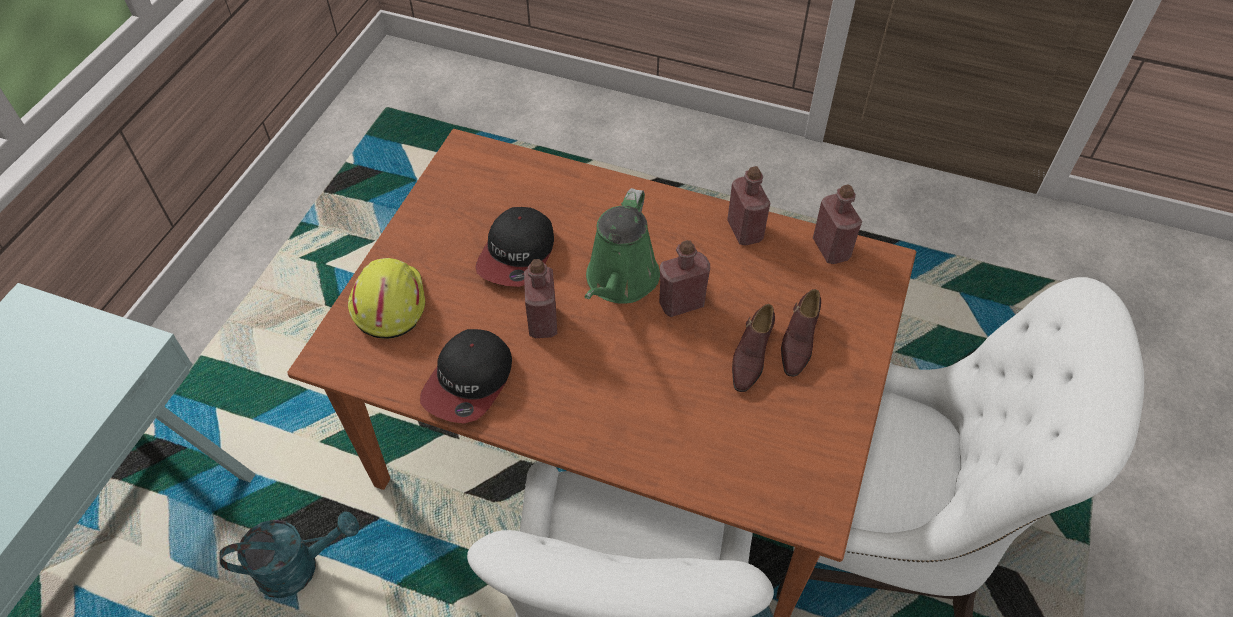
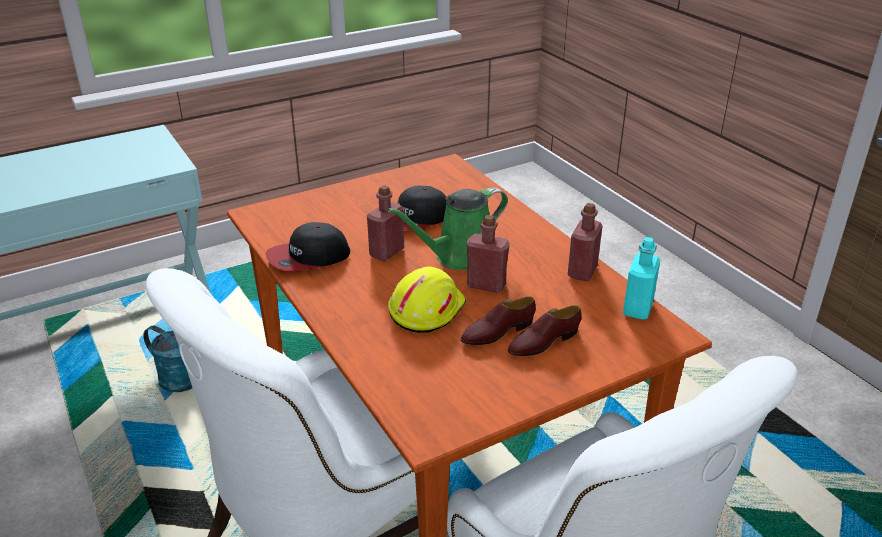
camera: 40 degrees right, 20 degrees down
yellow hard hat [348,258,425,339] -> yellow hard hat moved to [388,266,466,333]
red bottle [813,184,862,264] -> turquoise bottle [623,237,660,320]

